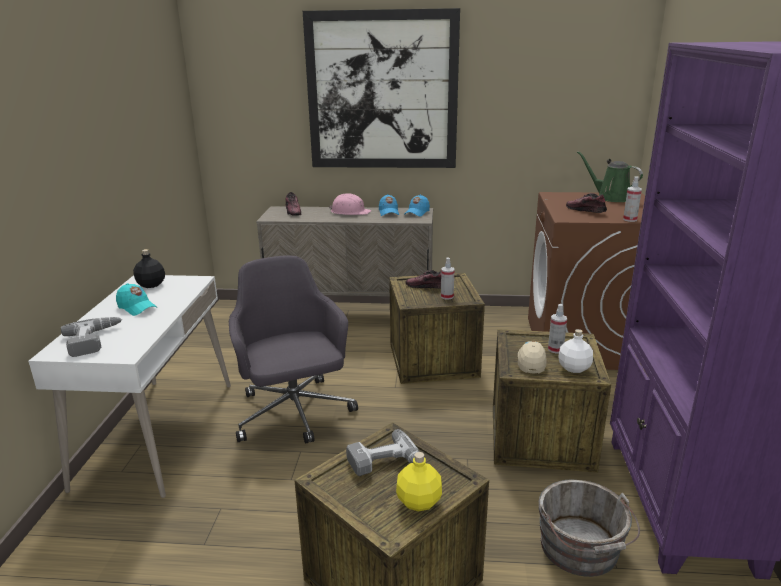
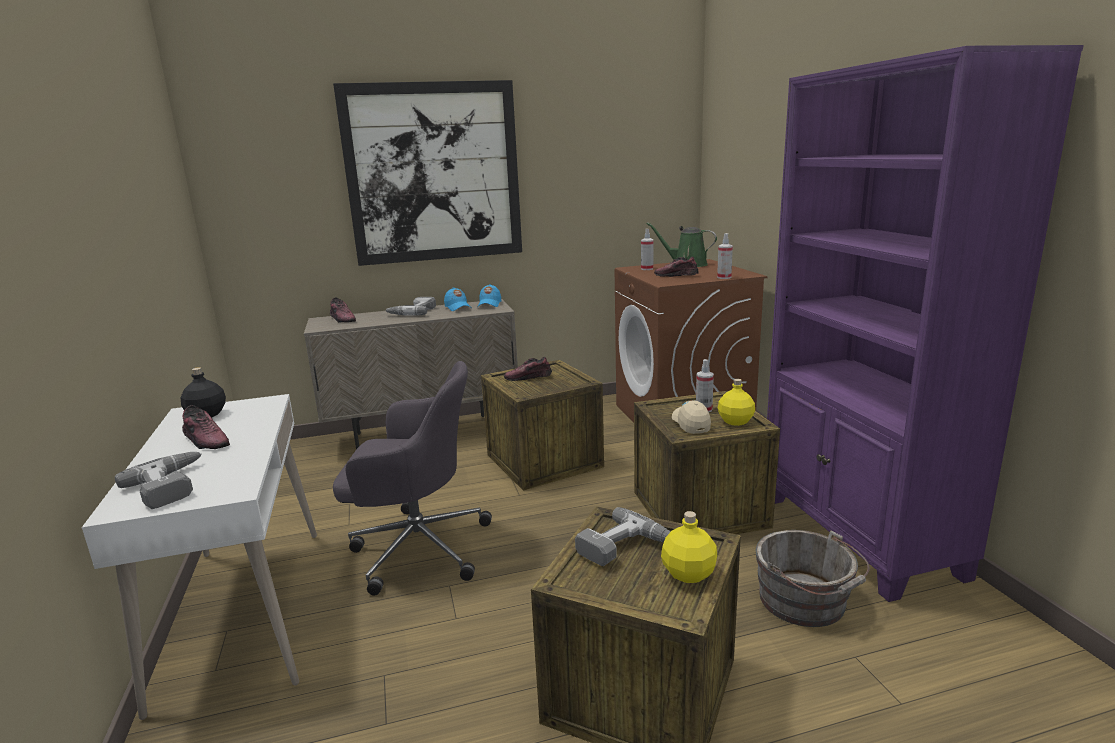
camera: 20 degrees left, 5 degrees down
turquoise cap [116,283,157,316] -> shoe [182,405,230,449]
grey office chair [229,255,358,443] -> grey office chair turned 135 degrees clockwise [333,361,492,595]
pink hard hat [329,193,371,215] -> power drill [385,297,436,316]
spray bottle [441,258,454,300] -> spray bottle moved to [641,229,654,270]
white bottle [558,329,593,373] -> yellow bottle [718,379,755,426]

